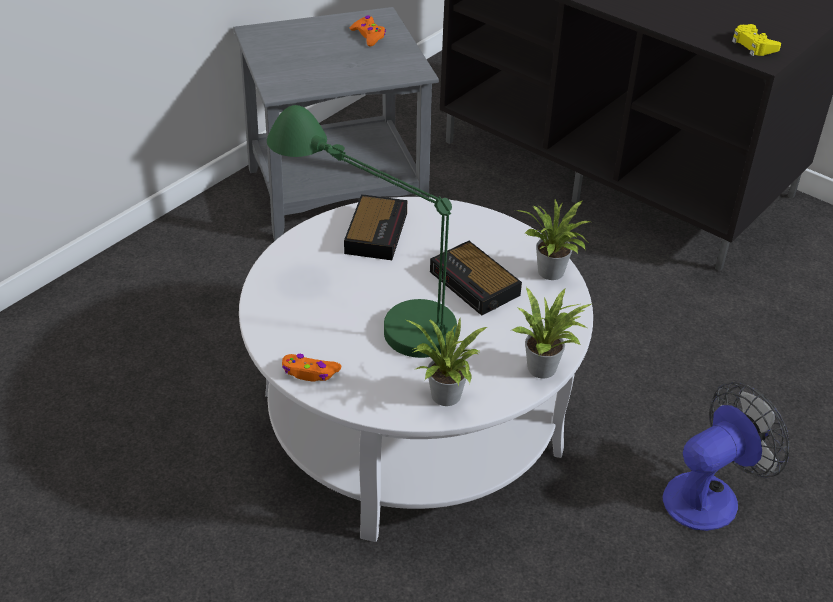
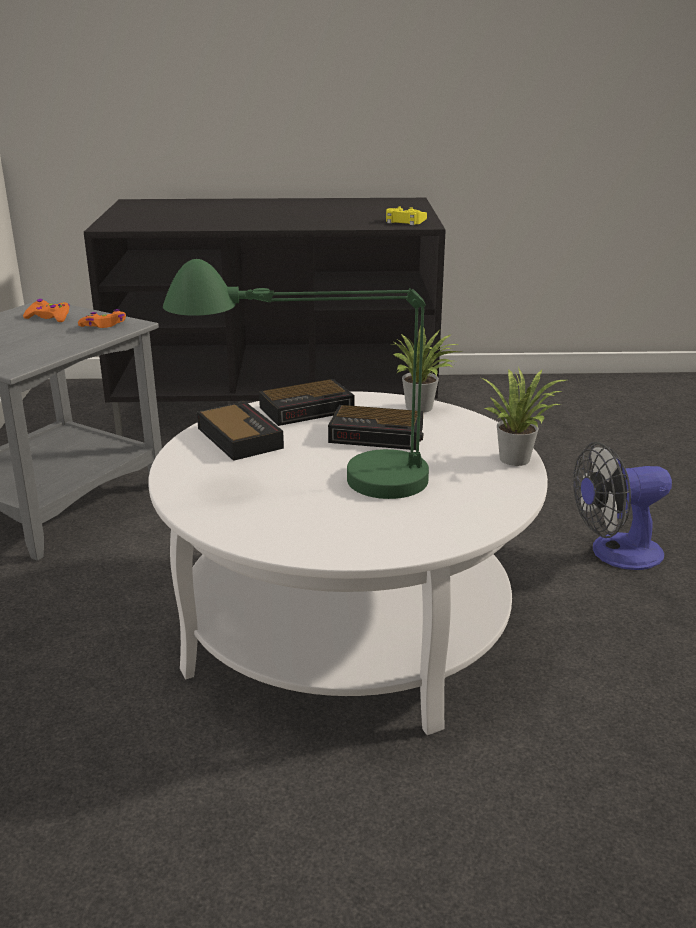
camera: 40 degrees left, 15 degrees down
orange game controller [282,354,341,382] -> orange game controller moved to [78,309,126,328]
potted plant [406,318,487,406] -> none
fan [663,382,790,531] -> fan turned 120 degrees counterclockwise [573,442,672,570]
none -> alarm clock [259,379,354,426]

